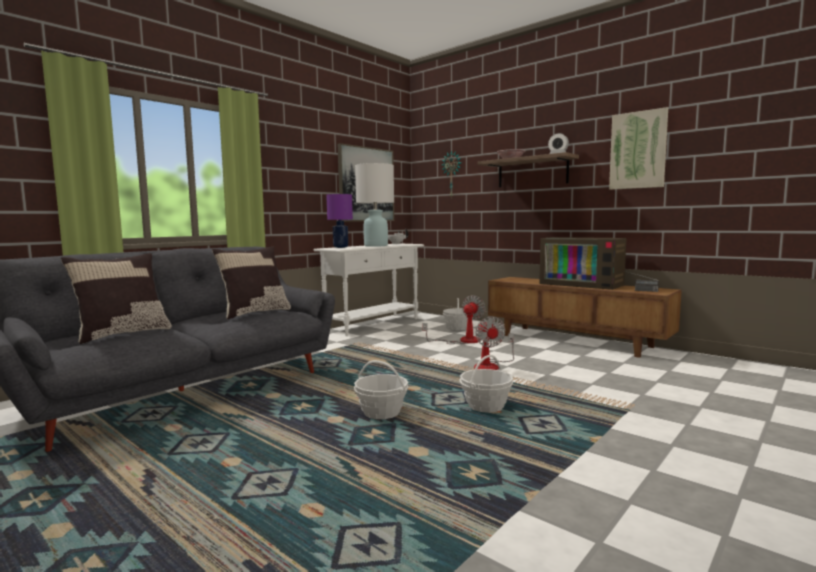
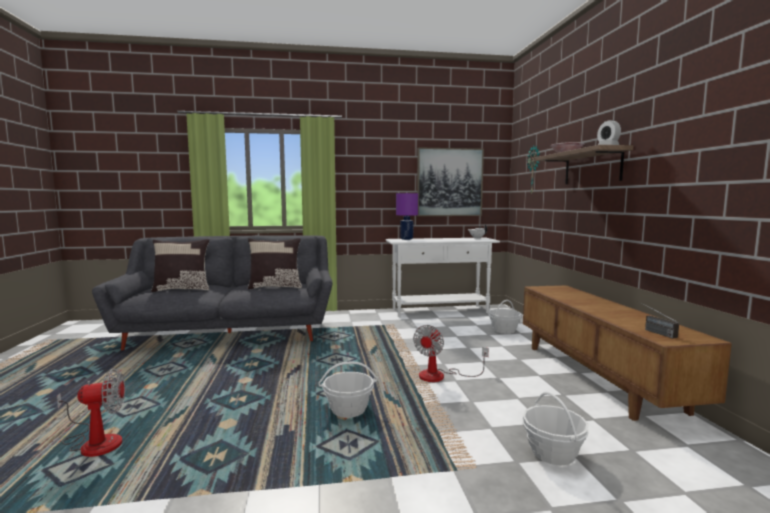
camera: 40 degrees right, 0 degrees up
basket [354,360,408,419] -> basket moved to [522,392,589,466]
white table lamp [355,163,394,247] -> none
fan [422,295,486,344] -> fan moved to [57,369,125,457]
television [539,237,627,290] -> none
picture [609,107,668,190] -> none

